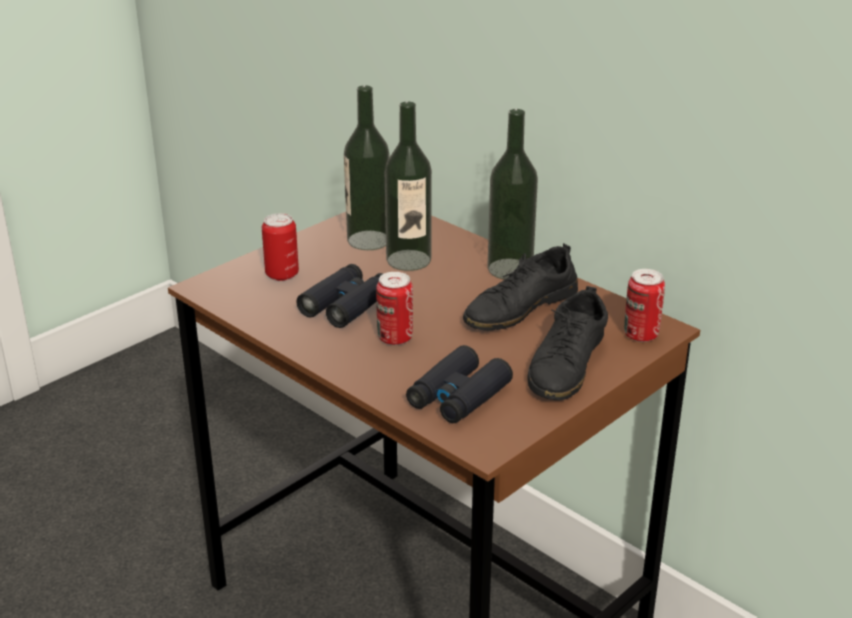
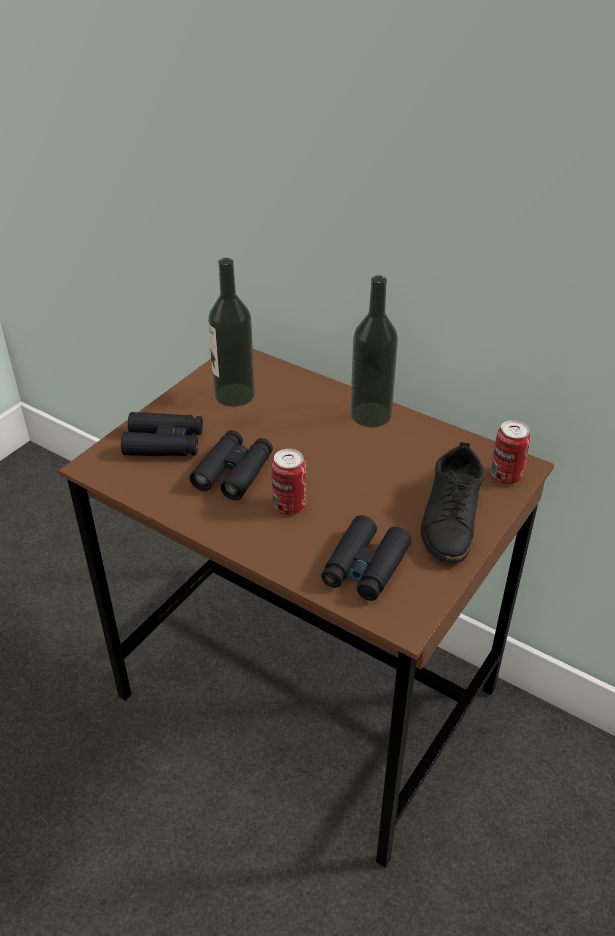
camera: 10 degrees left, 10 degrees up
can [262,213,299,281] -> black binoculars [121,412,203,456]
bottle [385,101,432,271] -> none
black shoe [463,243,578,331] -> none

